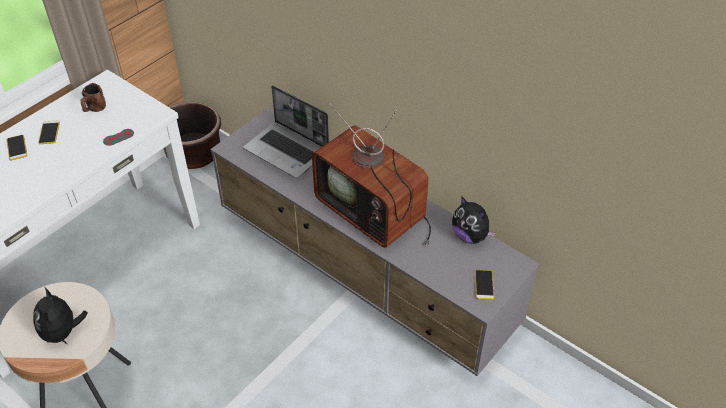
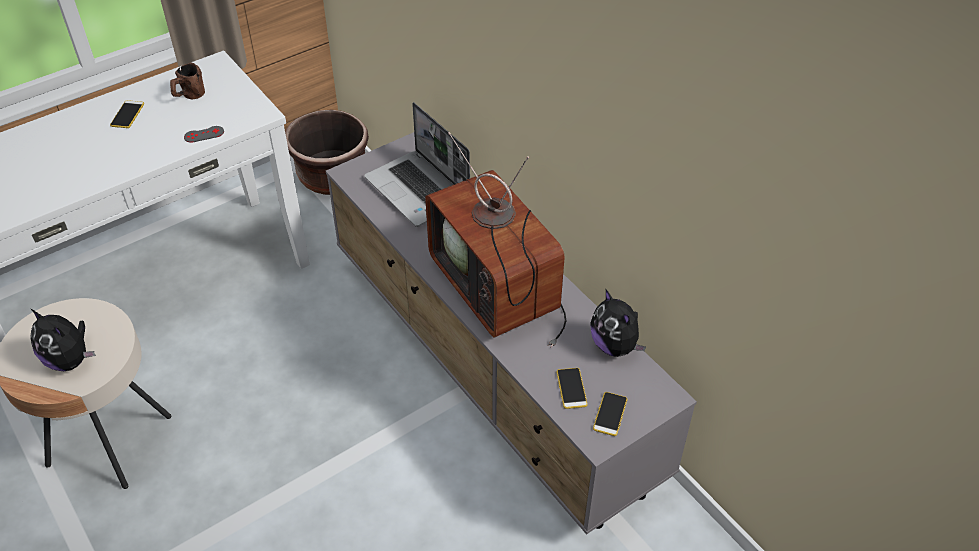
camera: 15 degrees right, 0 degrees up
phone [7,135,27,160] -> phone moved to [557,368,588,409]
plush toy [33,288,88,344] -> plush toy turned 60 degrees counterclockwise [30,309,96,371]

